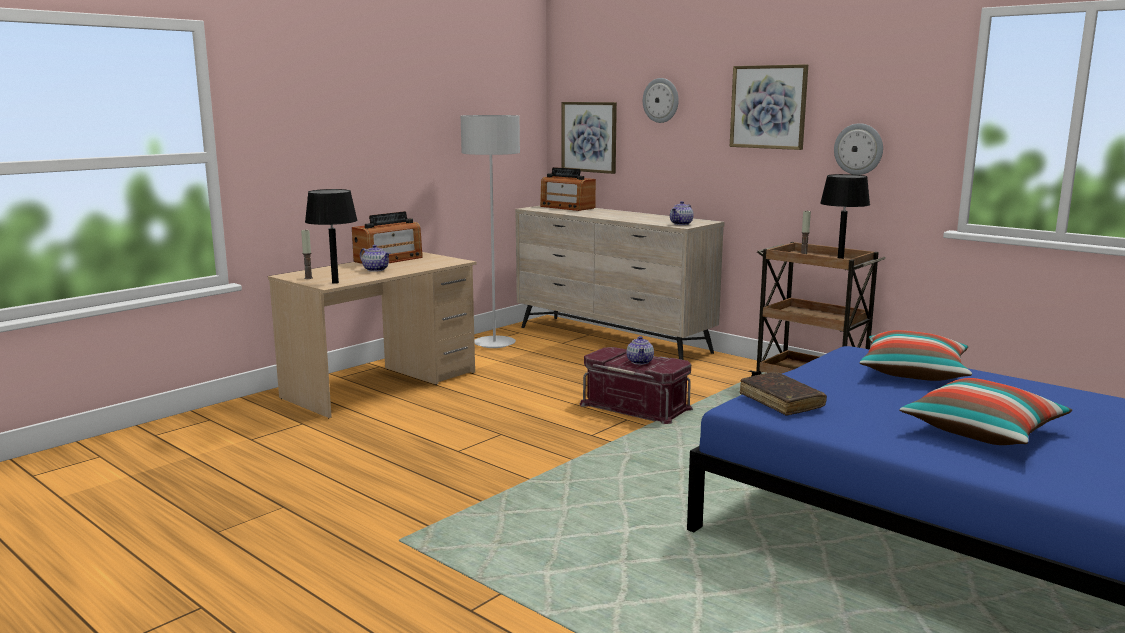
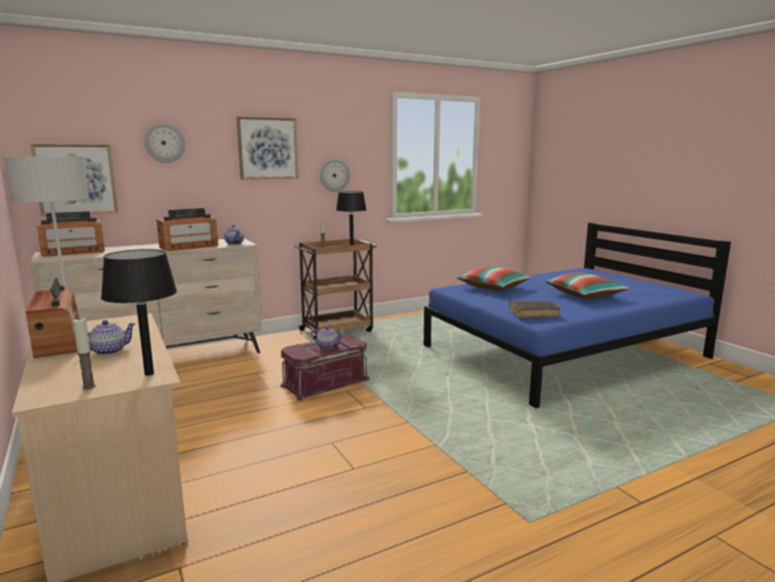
camera: 70 degrees left, 0 degrees up
none -> radio [157,208,218,251]

